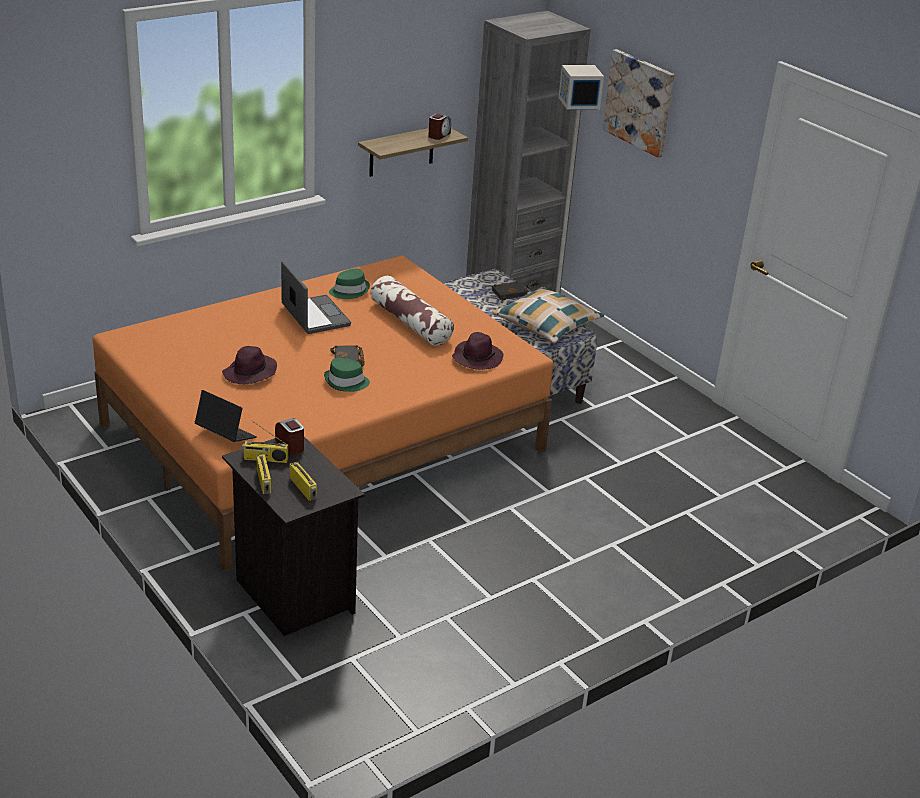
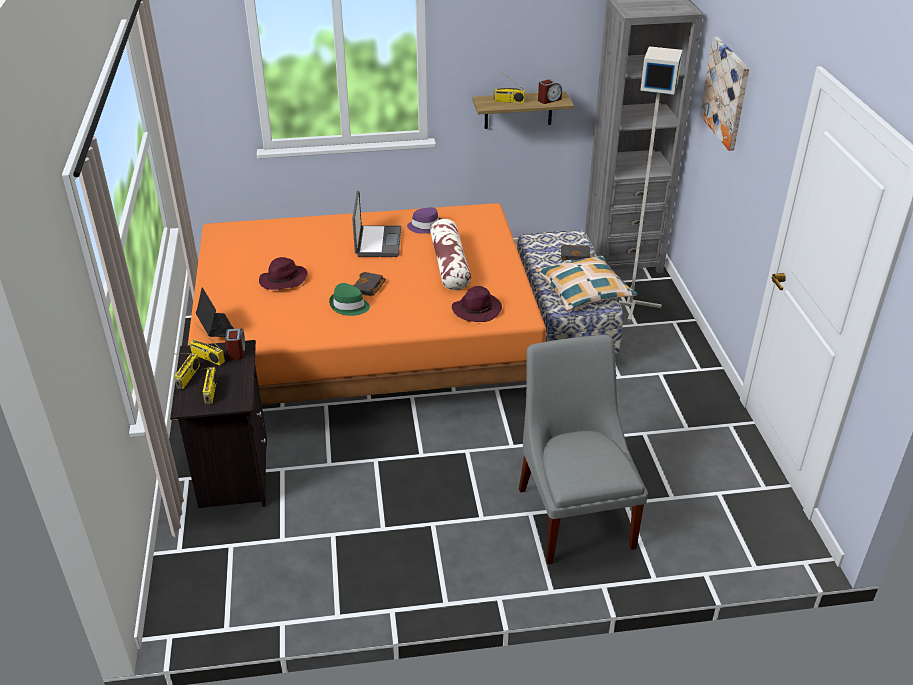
camera: 30 degrees right, 5 degrees up
green hat [329,268,370,299] -> purple hat [407,207,441,234]
none -> radio [493,74,525,103]
none -> grey chair [519,335,648,564]

